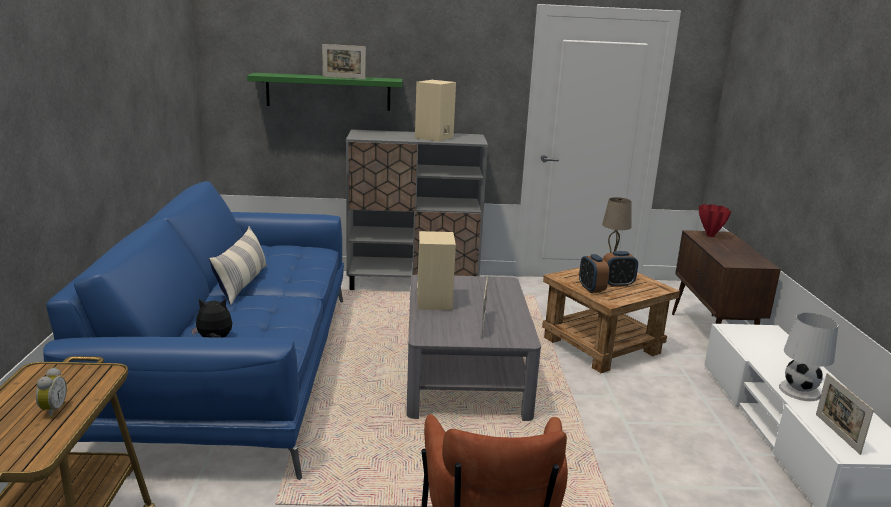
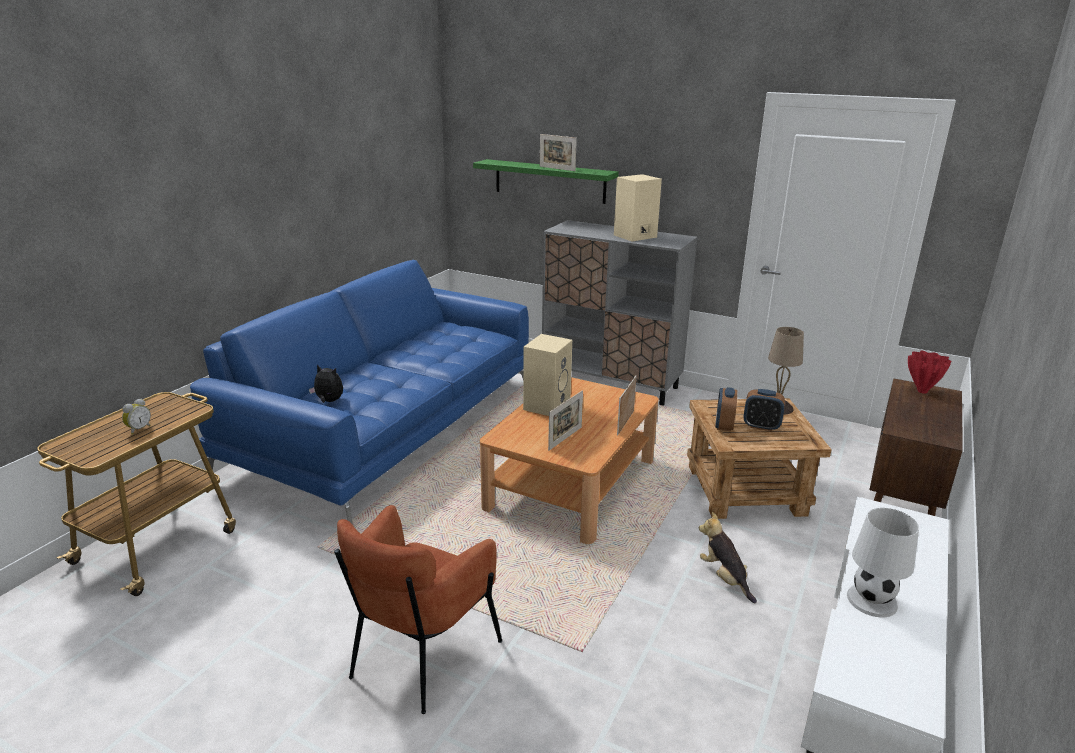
camera: 30 degrees right, 5 degrees up
pillow [209,226,267,305] -> none
grey coffee table [406,275,541,421] -> brown coffee table [480,377,659,544]
picture frame [816,373,874,455] -> picture frame moved to [617,375,636,436]
none -> plush toy [699,512,757,604]

